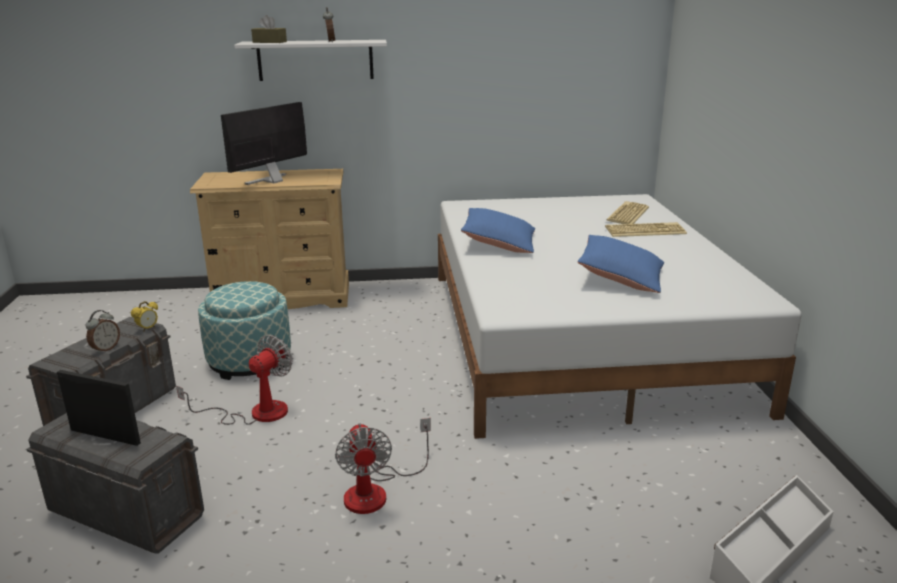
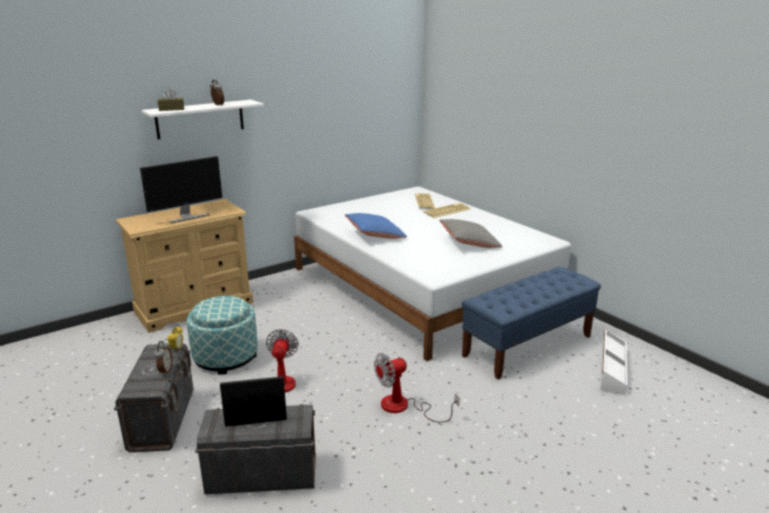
camera: 30 degrees left, 0 degrees up
monitor [221,102,307,185] -> monitor turned 135 degrees counterclockwise [140,156,223,223]
fan [335,418,431,514] -> fan turned 105 degrees clockwise [374,353,460,423]
blue pillow [578,235,664,293] -> grey pillow [439,219,503,248]
none -> blue bench [462,267,601,379]

